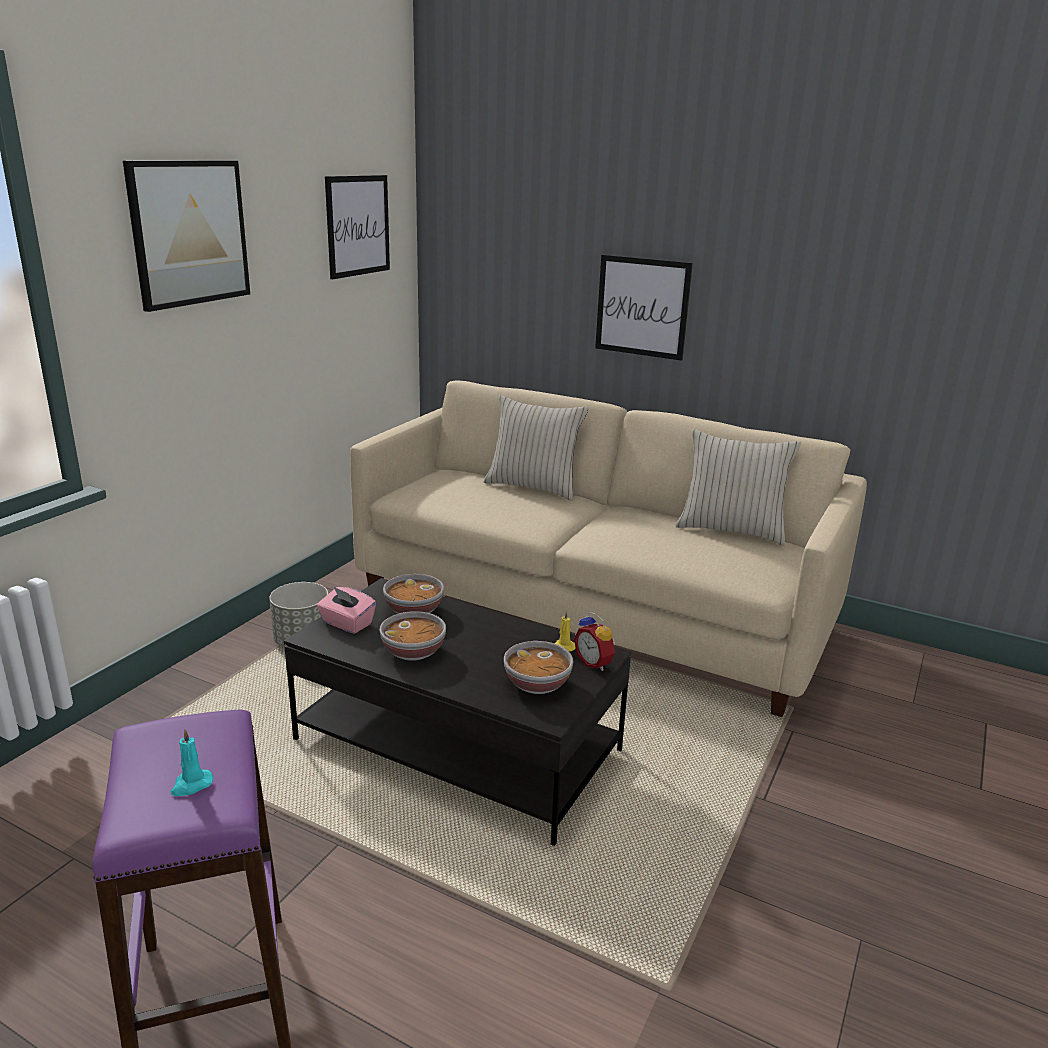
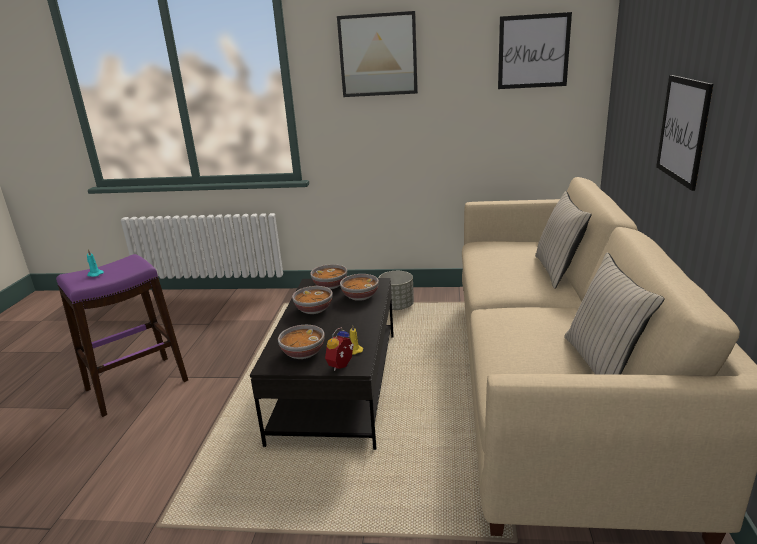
camera: 70 degrees right, 0 degrees up
pink tissue box [317,586,376,634] -> bowl [310,264,347,289]

